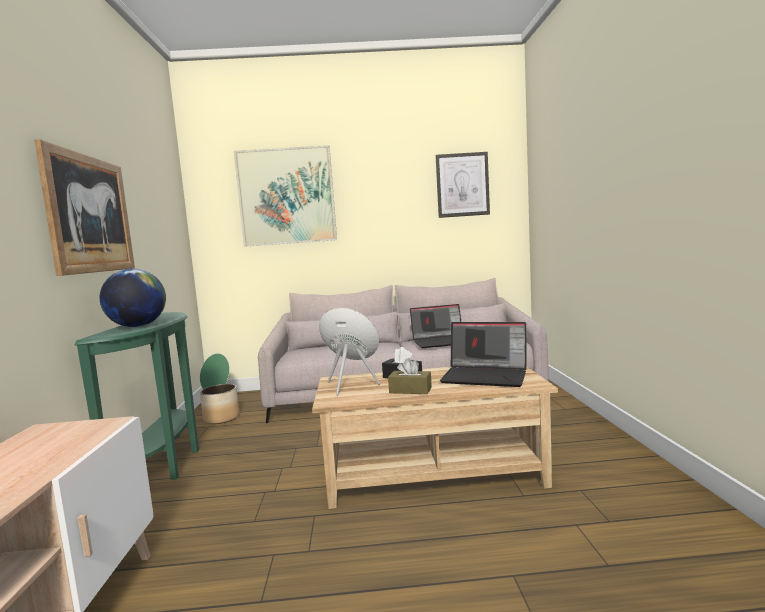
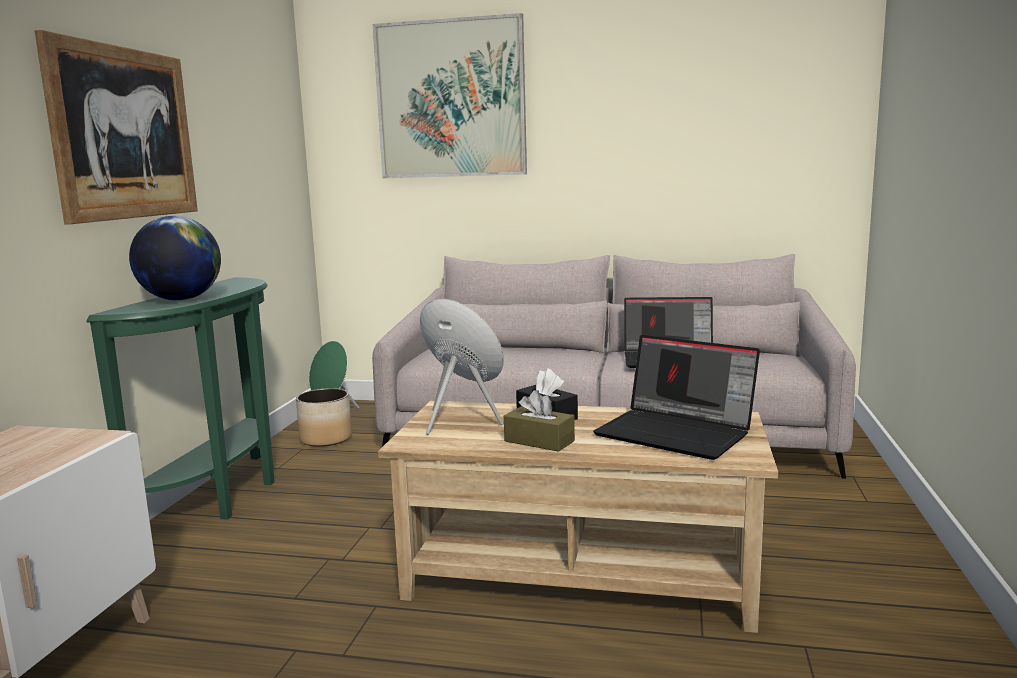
camera: 15 degrees right, 5 degrees up
picture [436,152,490,218] -> none

